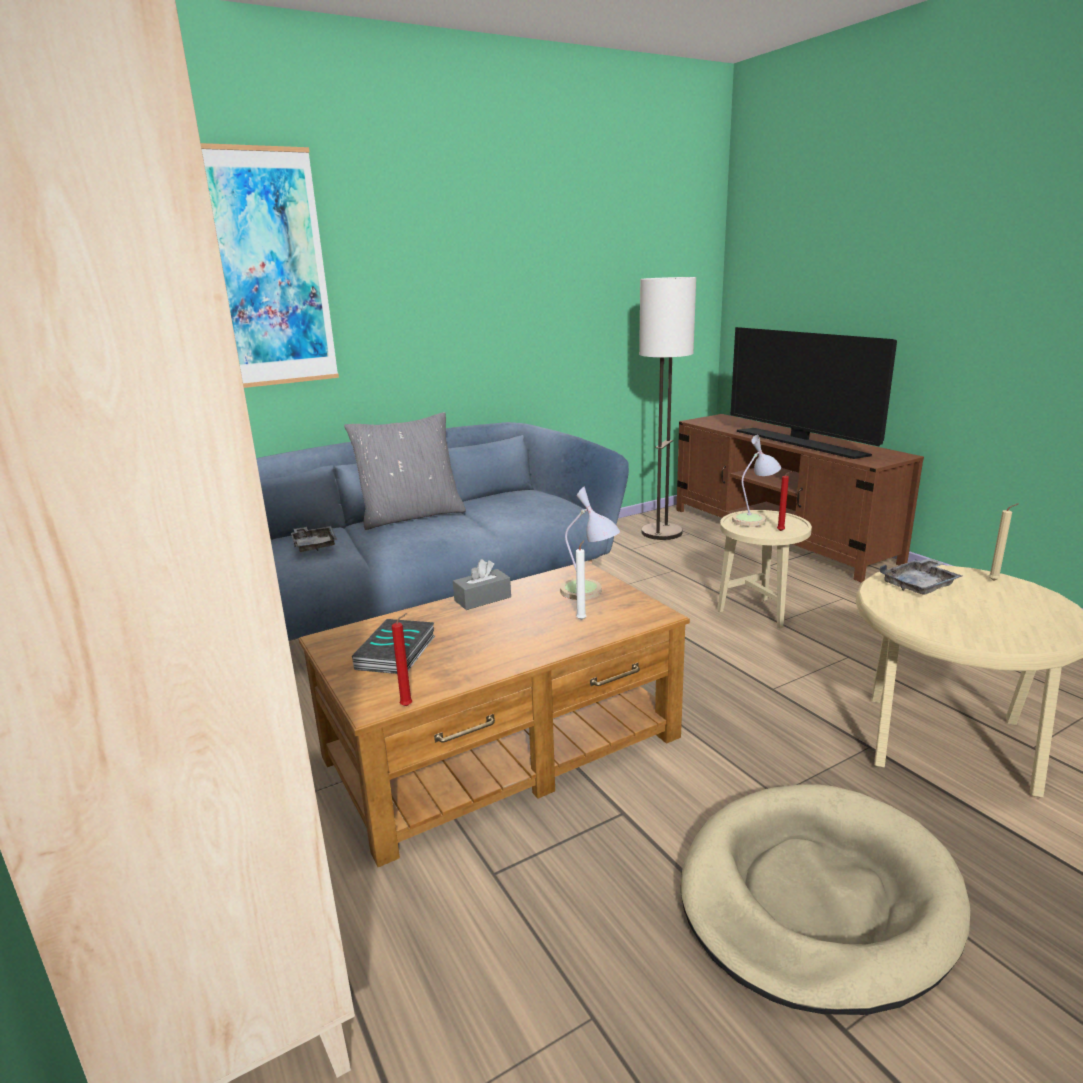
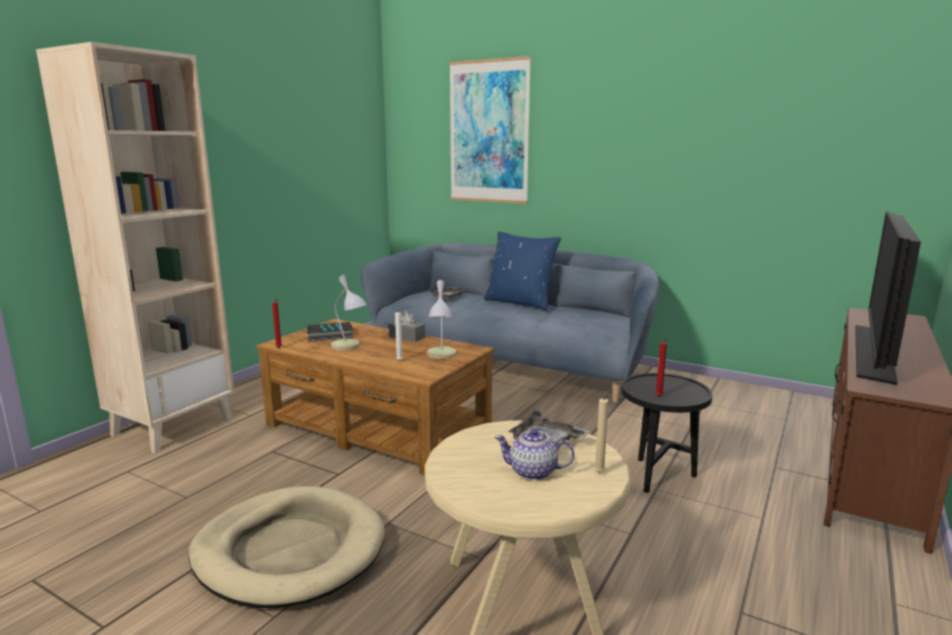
camera: 60 degrees right, 5 degrees down
grey pillow [344,412,466,530] -> blue pillow [484,231,561,310]
floor lamp [639,277,696,540] -> none
beige side table [717,510,812,628] -> black side table [621,373,713,493]
table lamp [732,435,781,527] -> table lamp moved to [331,274,367,351]
none -> teapot [494,428,574,480]

